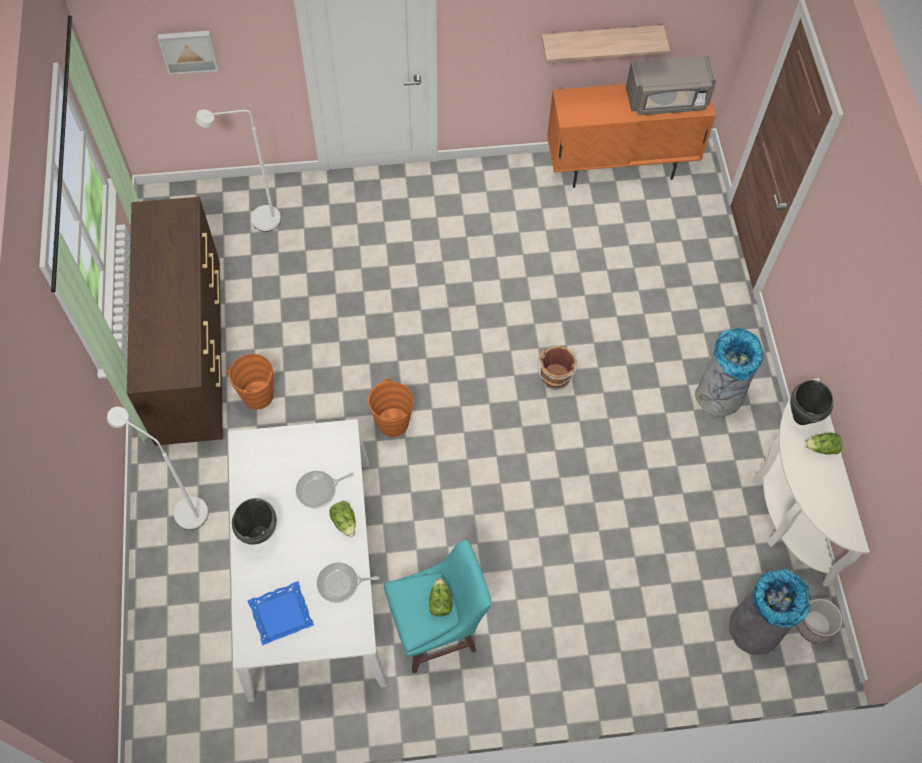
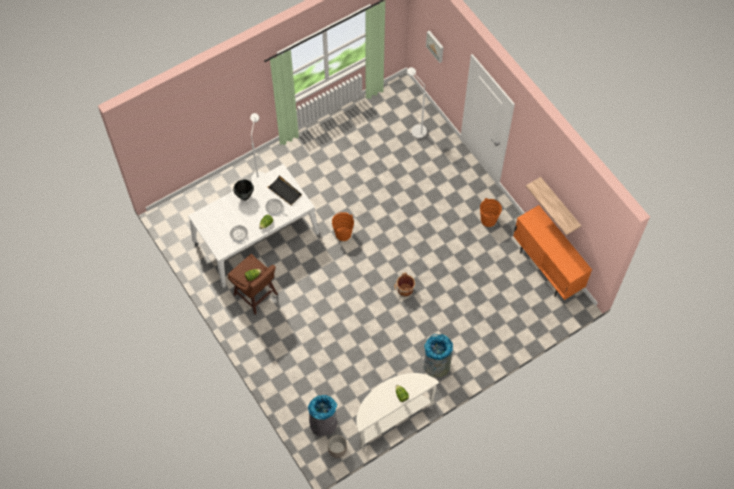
camera: 65 degrees right, 0 degrees up
brown dresser [127,197,223,446] -> none
orange bucket [226,354,275,410] -> orange bucket moved to [480,198,502,227]
blue tray [247,581,314,646] -> none
turquoise stool [384,540,492,673] -> brown stool [228,254,278,315]
grey microwave [626,56,717,115] -> none
black cooking pot [790,380,833,425] -> none
none -> black tray [268,175,302,205]

